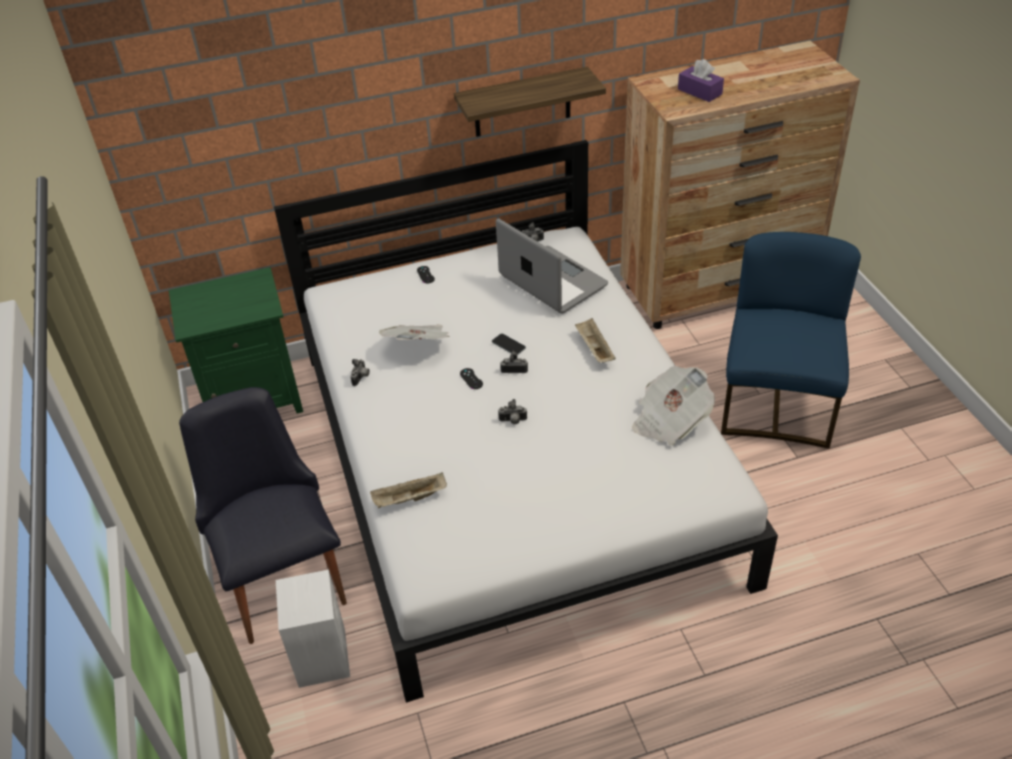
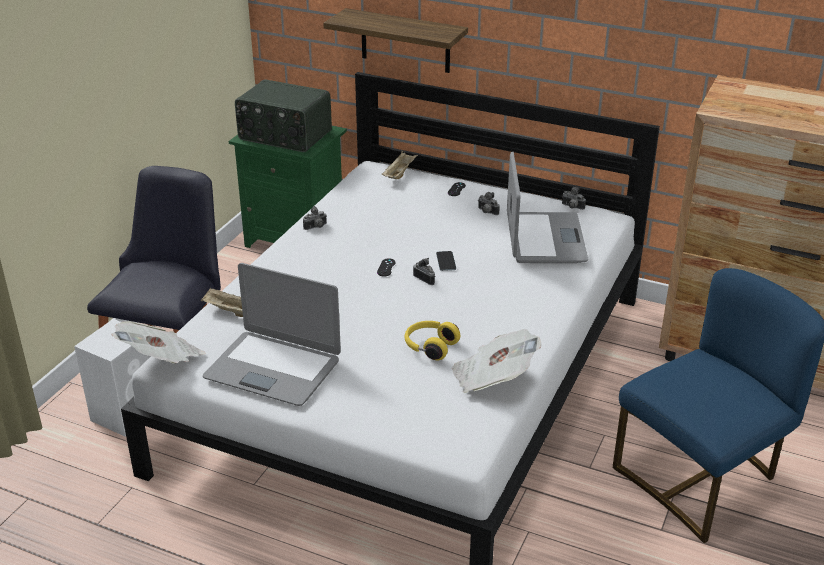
camera: 40 degrees right, 10 degrees down
newspaper [379,324,450,340] -> newspaper moved to [111,321,205,364]
shelf [454,67,606,137] -> shelf moved to [323,8,468,73]
camera [498,399,527,424] -> camera moved to [478,192,500,215]
beige tray [575,318,616,363] -> beige tray moved to [382,151,418,179]
purple tissue box [678,59,724,102] -> none
none -> laptop [203,263,341,406]
none -> radio [235,79,332,152]
none -> yellow headphones [404,321,460,360]

